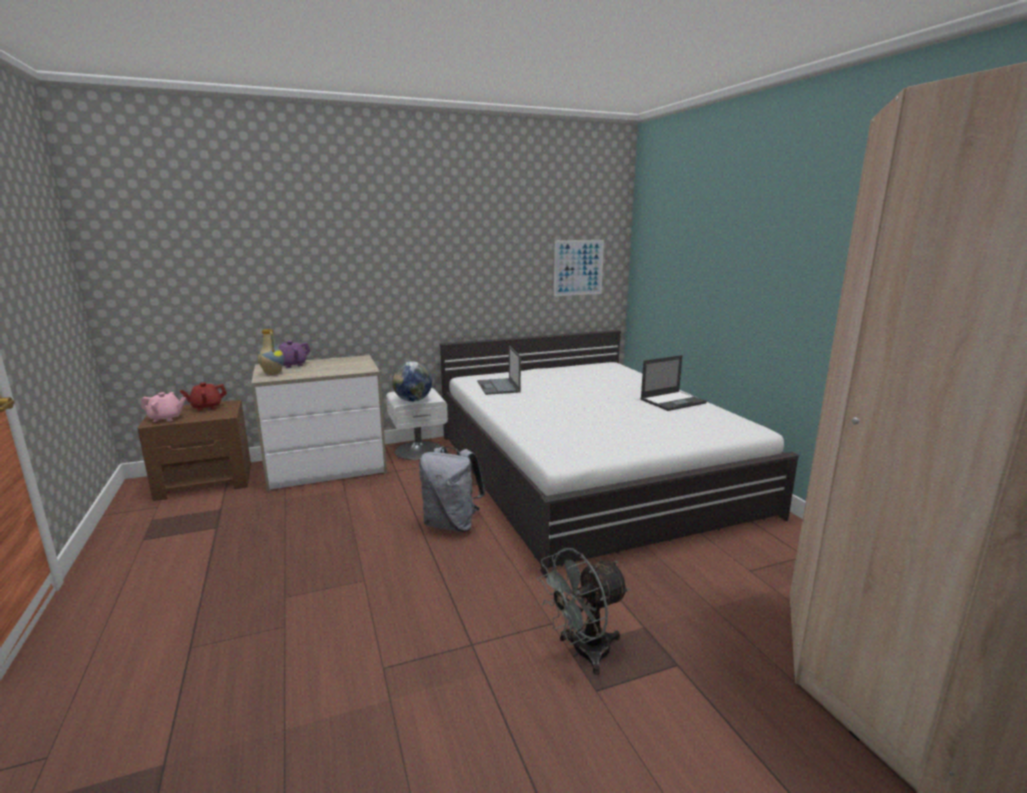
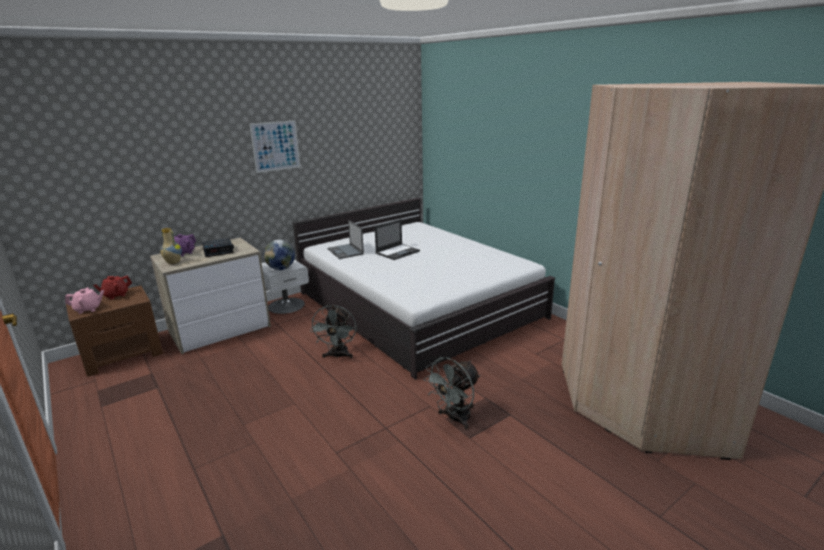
camera: 15 degrees left, 5 degrees up
grey backpack [419,446,485,532] -> grey fan [310,305,357,359]
picture [554,240,604,296] -> picture moved to [250,120,300,173]
laptop [640,355,707,411] -> laptop moved to [375,219,420,260]
none -> alarm clock [202,238,234,257]

